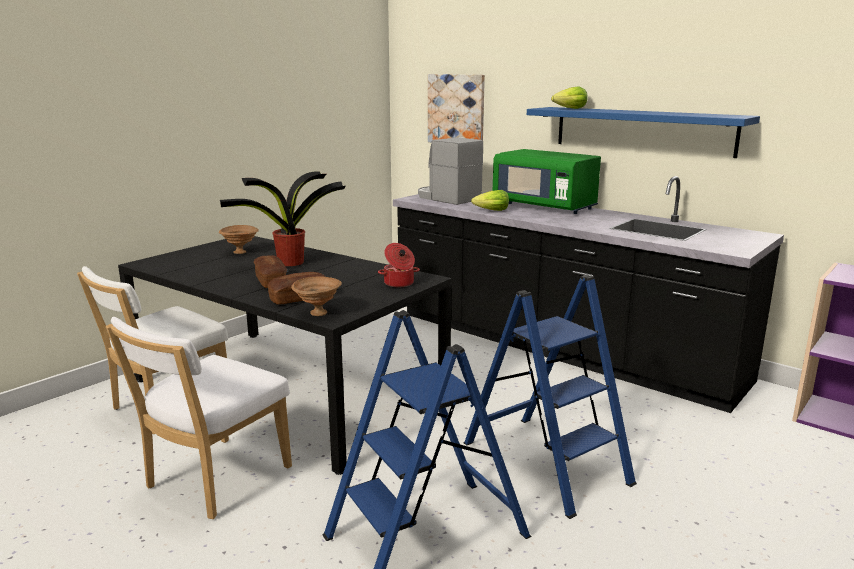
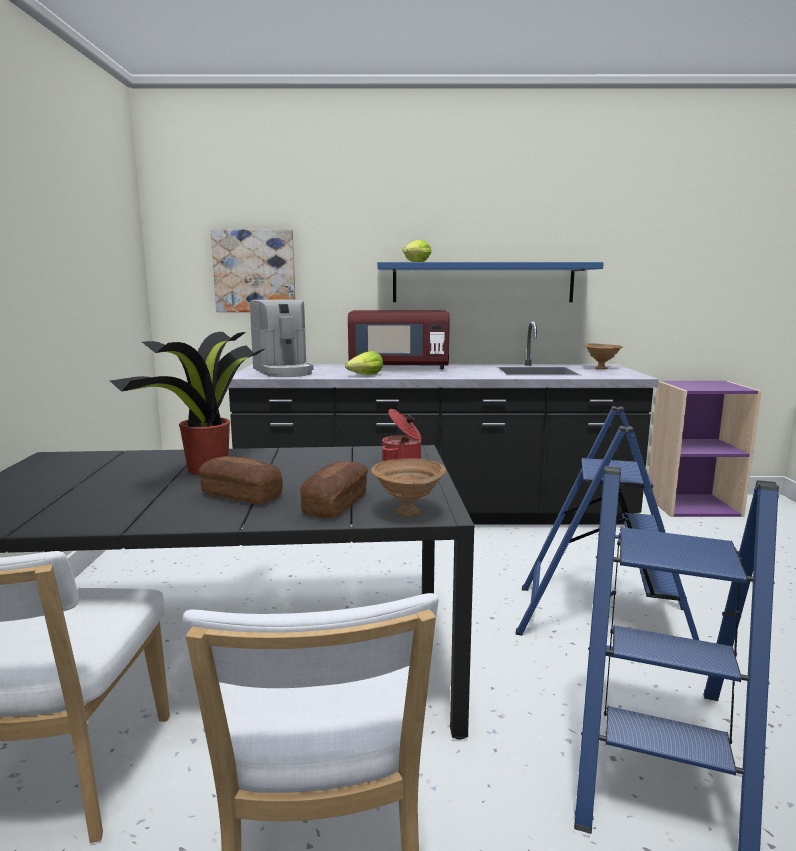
camera: 40 degrees left, 5 degrees down
brown bowl [219,225,259,254] -> brown bowl moved to [584,343,623,369]
coffee machine [418,137,483,205] -> coffee machine turned 120 degrees counterclockwise [250,299,313,377]
green microwave [493,149,601,214] -> red microwave [348,310,450,369]

